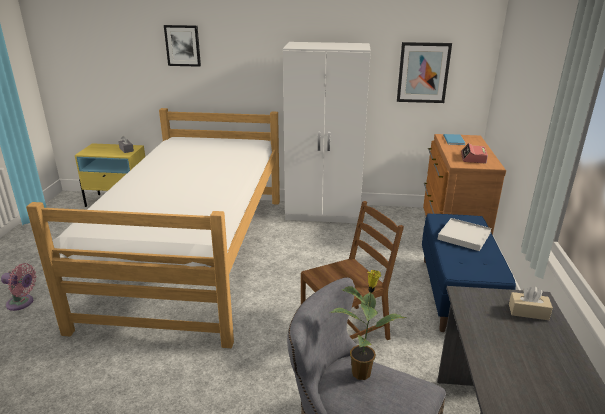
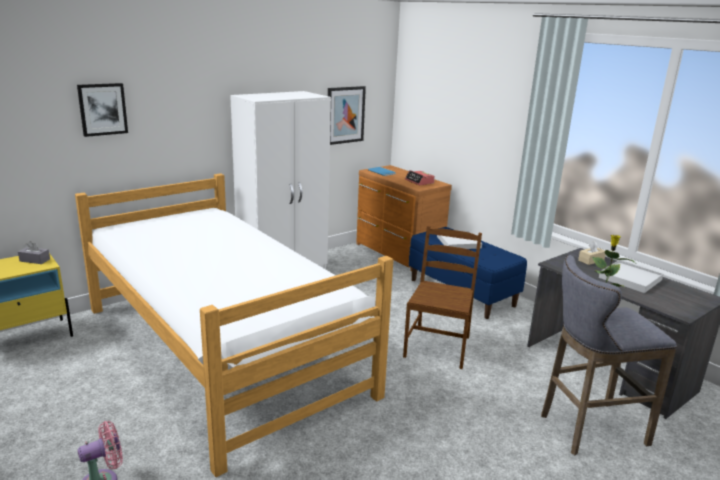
camera: 45 degrees left, 5 degrees down
none -> white tray [599,260,663,293]

